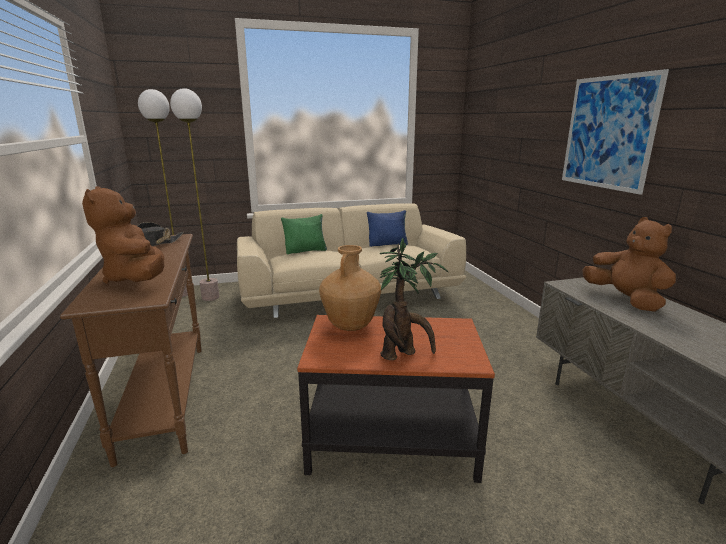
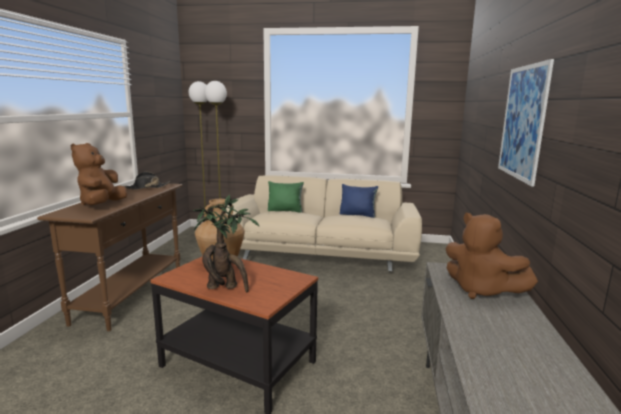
camera: 25 degrees right, 5 degrees down
brown plush toy [582,217,676,312] -> brown plush toy turned 135 degrees clockwise [446,213,538,299]

